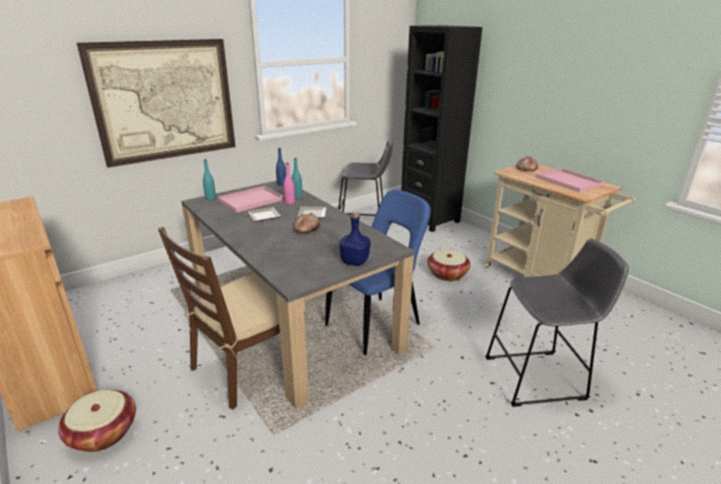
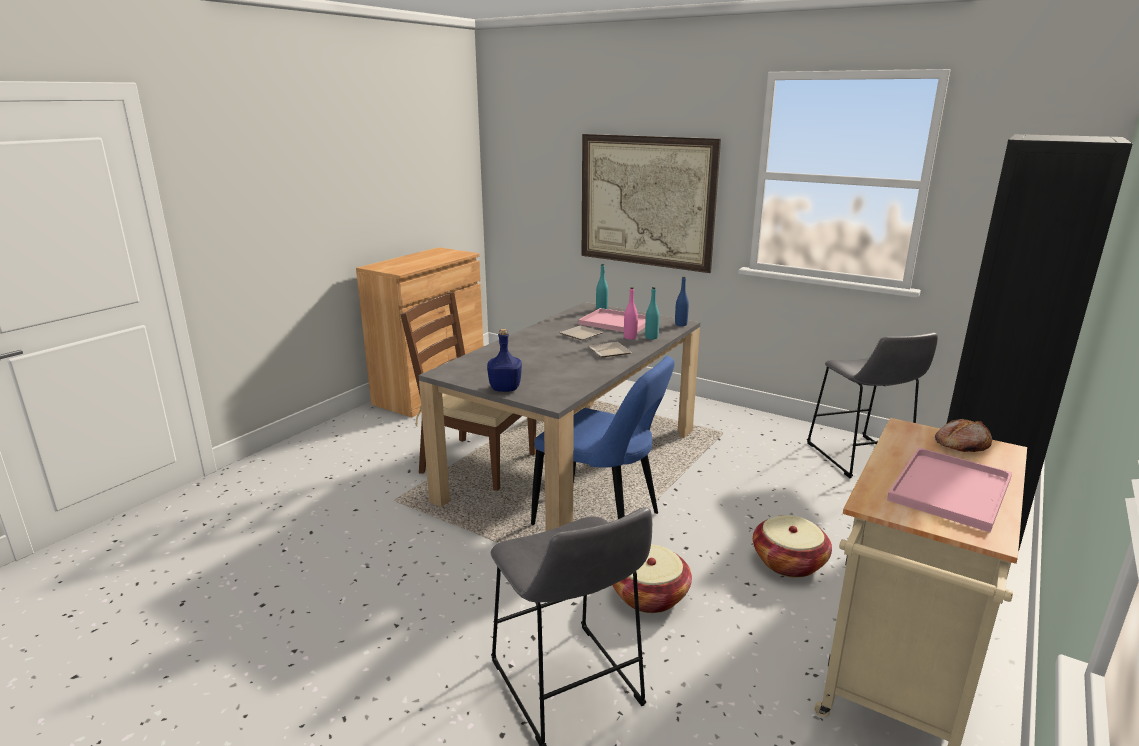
camera: 70 degrees right, 5 degrees down
basket [58,390,136,452] -> basket moved to [613,545,692,613]
bread [293,213,320,233] -> none

